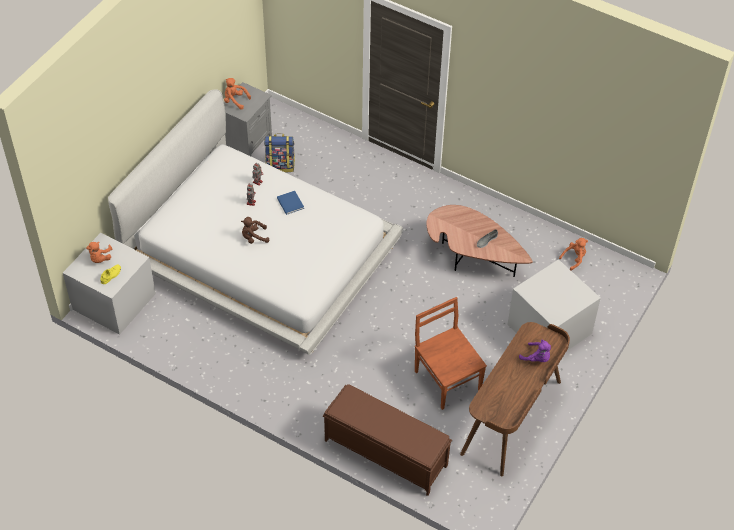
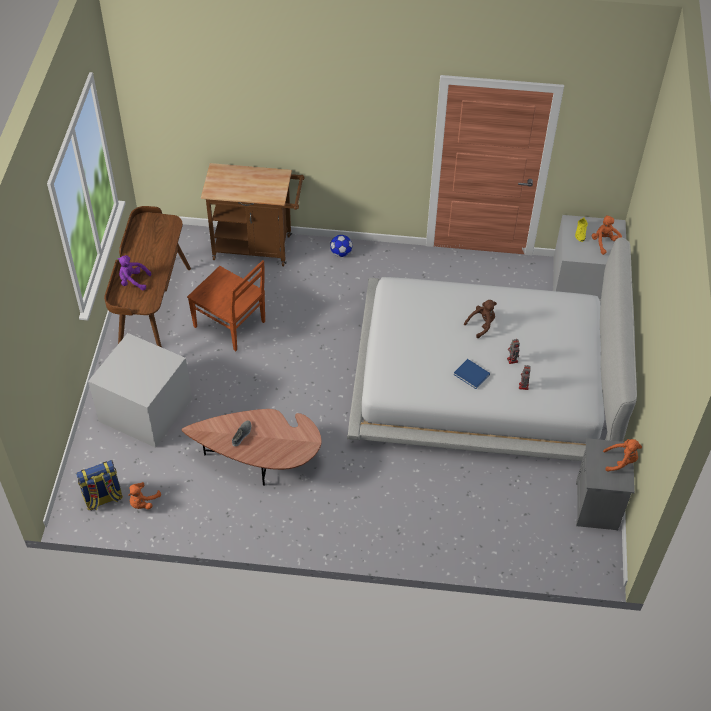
camera: 155 degrees right, 0 degrees up
backpack [264,133,295,173] -> backpack moved to [76,460,123,510]
brown bench [323,384,452,496] -> brown cart [201,163,305,266]
none -> football [330,235,352,257]

